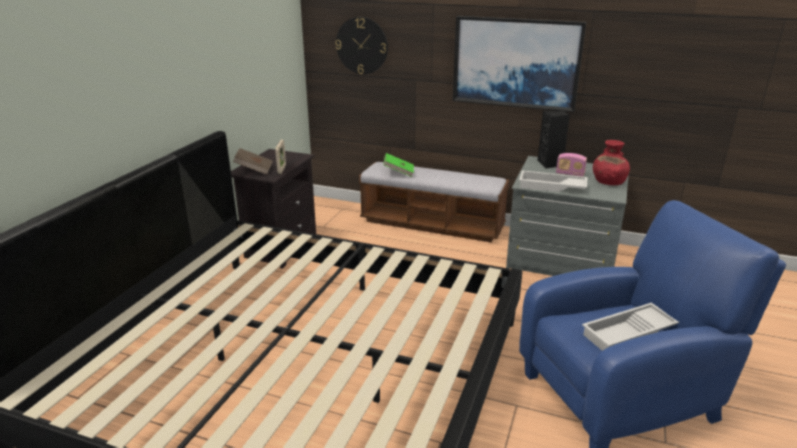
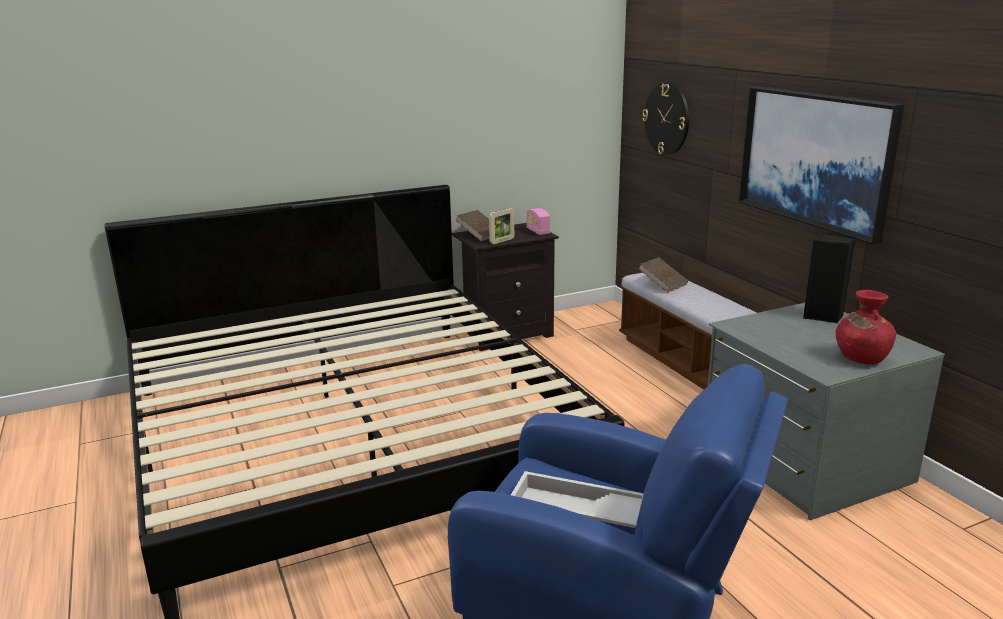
camera: 45 degrees right, 5 degrees down
green book [384,153,414,177] -> brown book [638,257,688,293]
white tray [519,171,587,192] -> none
radio [556,153,587,177] -> radio moved to [527,208,550,235]

